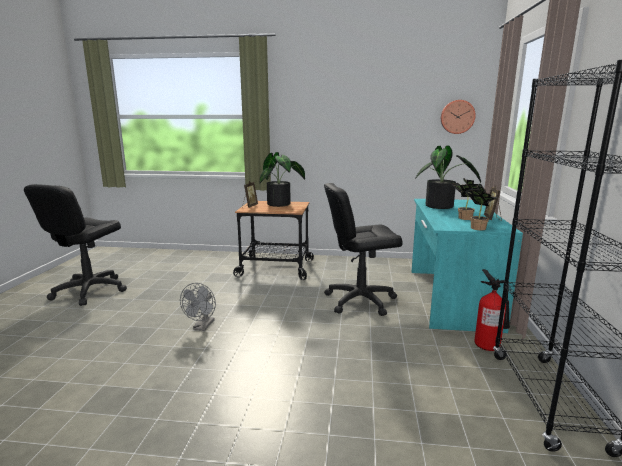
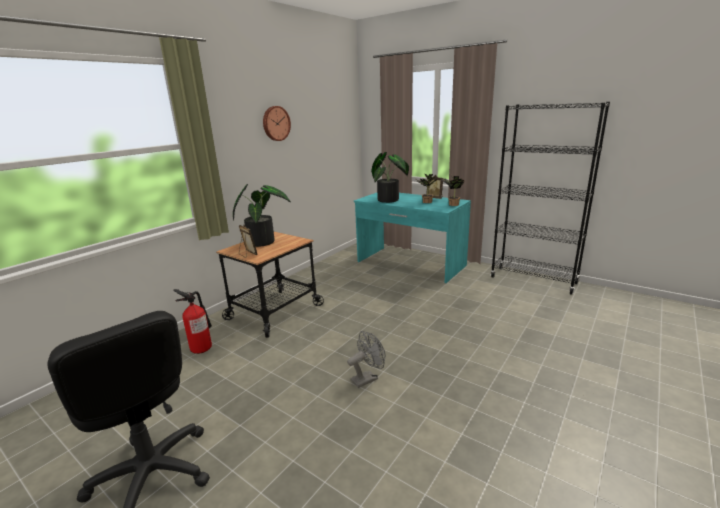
camera: 60 degrees left, 5 degrees up
grey fan [180,283,216,331] -> grey fan turned 75 degrees counterclockwise [347,331,386,388]
black office chair [324,183,403,316] -> none
wall clock [441,100,476,134] -> wall clock moved to [263,106,291,141]
fire extinguisher [474,269,510,351] -> fire extinguisher moved to [173,289,212,354]

